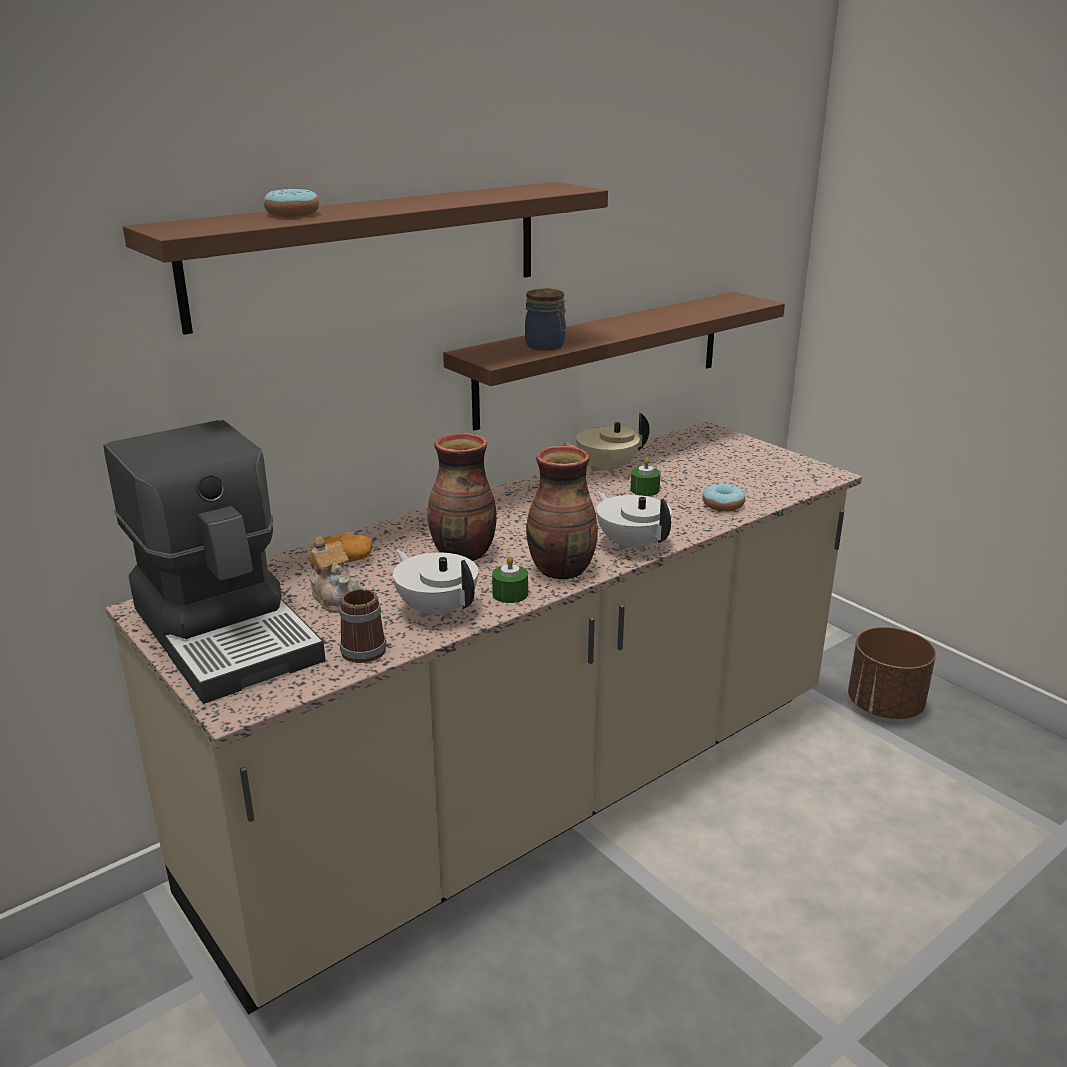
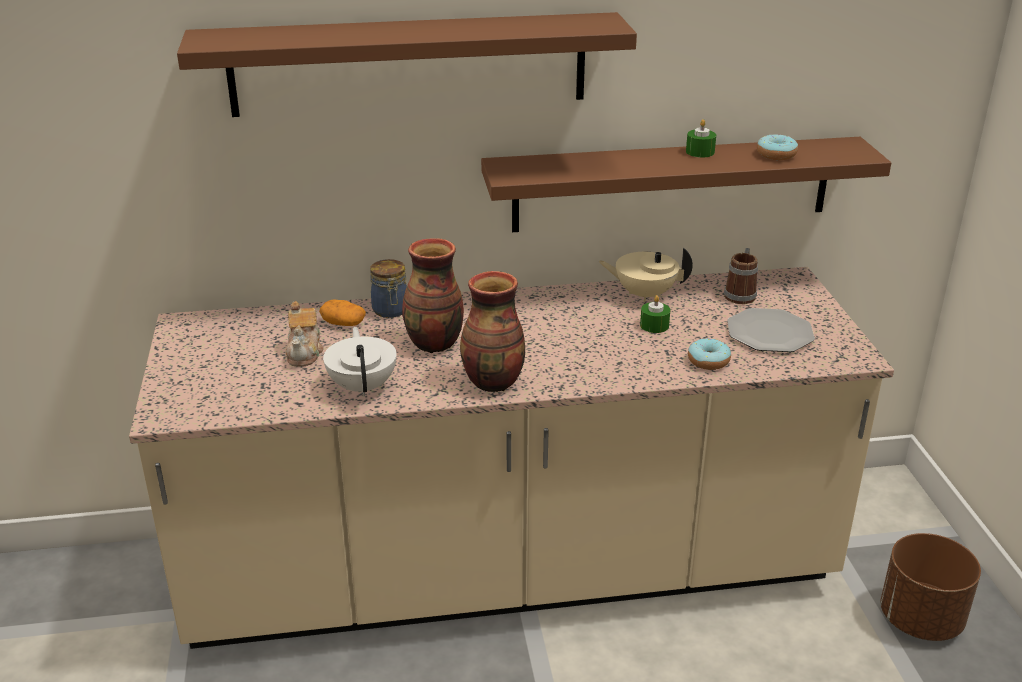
camera: 30 degrees right, 5 degrees up
coffee machine [103,420,326,704] -> none
donut [264,188,319,217] -> donut moved to [757,134,798,160]
mug [339,581,387,663] -> mug moved to [724,248,758,304]
green candle [492,556,528,603] -> green candle moved to [686,119,716,158]
jar [525,288,566,351] -> jar moved to [370,259,407,318]
white teapot [596,491,672,552] -> none
none -> plate [727,308,815,352]

